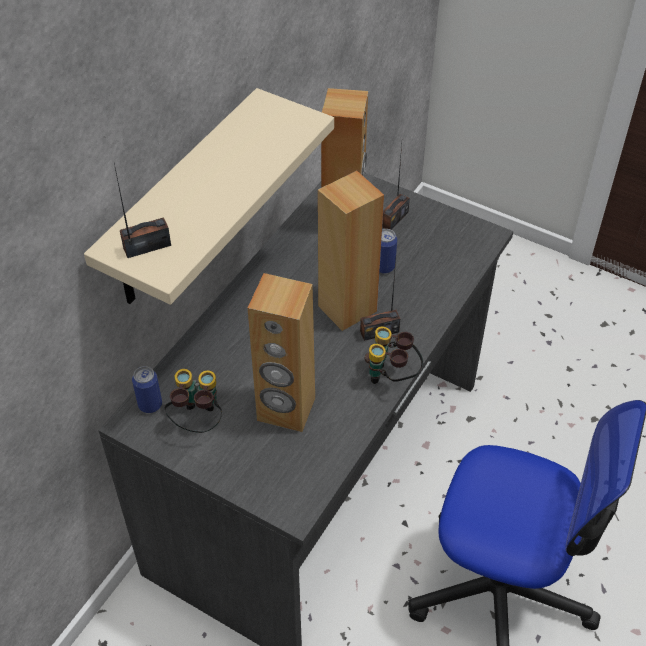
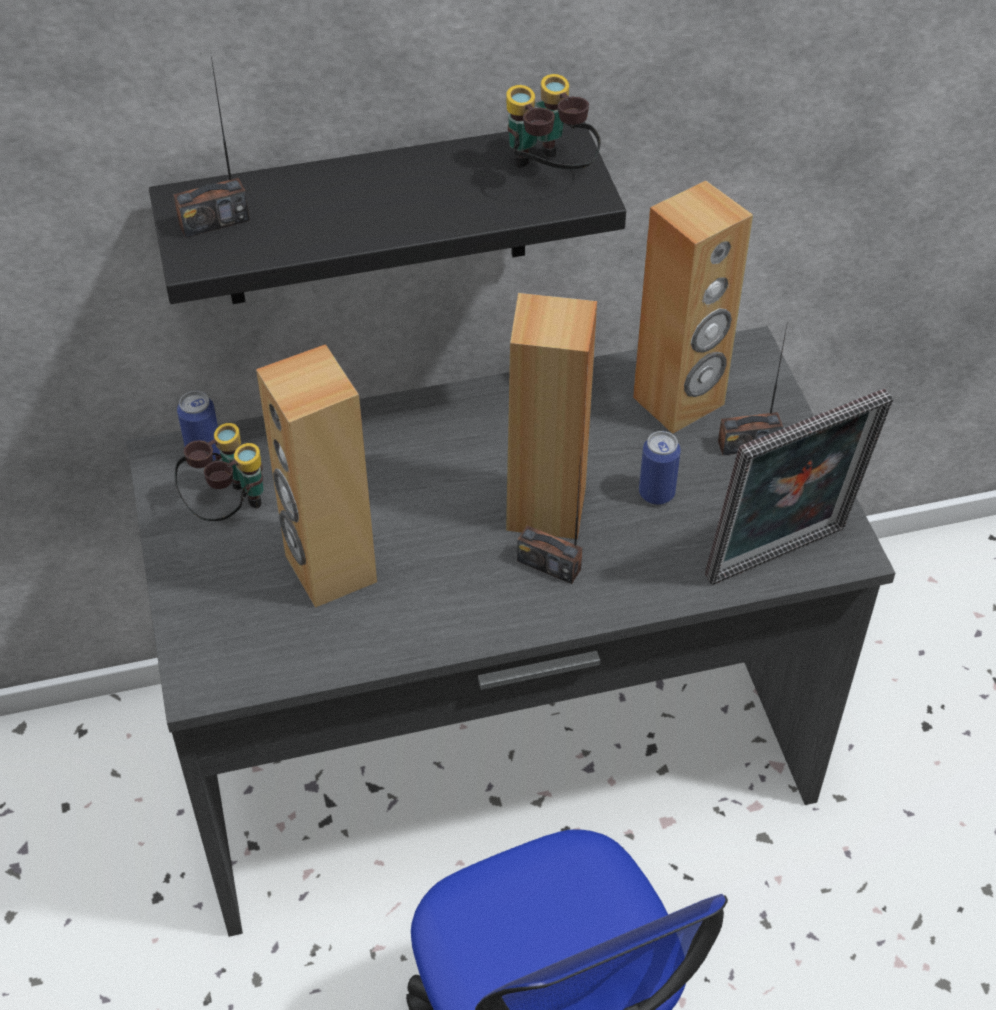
camera: 45 degrees right, 0 degrees up
beige shelf [84,88,334,305] -> black shelf [149,121,626,304]
radio [114,164,171,258] -> radio turned 135 degrees clockwise [173,57,250,238]
binoculars [365,326,423,384] -> binoculars moved to [506,74,601,169]
none -> picture frame [705,388,893,585]

